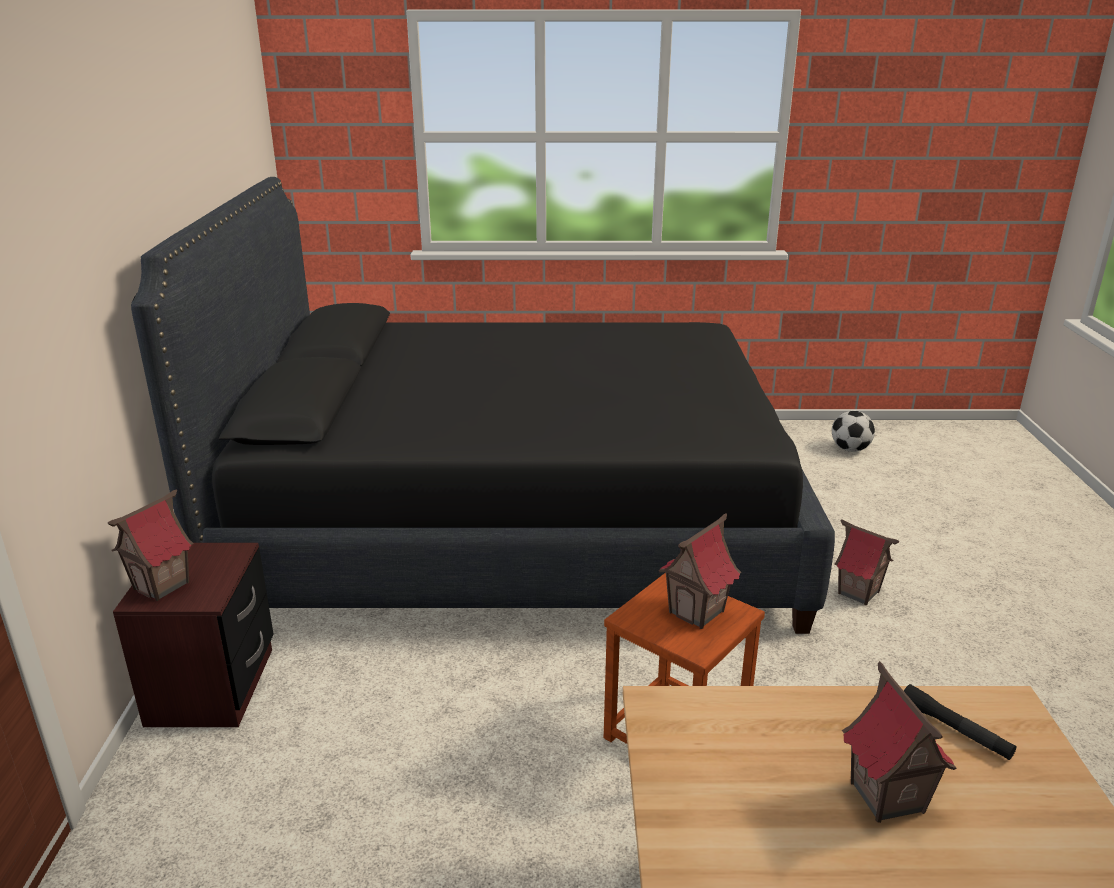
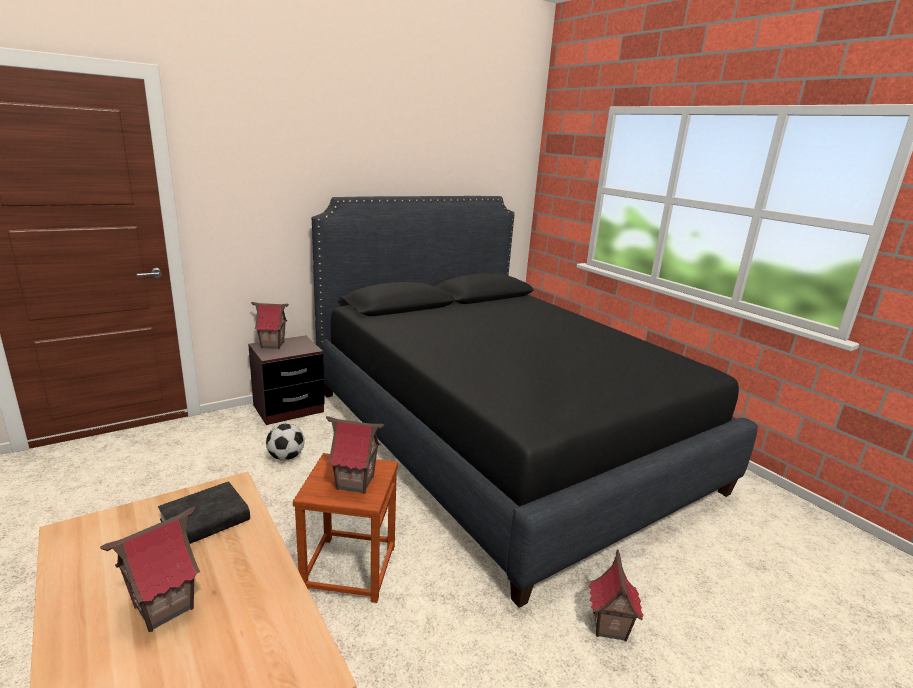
camera: 55 degrees right, 5 degrees down
football [832,411,875,452] -> football moved to [266,423,305,461]
black flashlight [904,684,1017,760] -> none
none -> black book [158,481,250,544]

